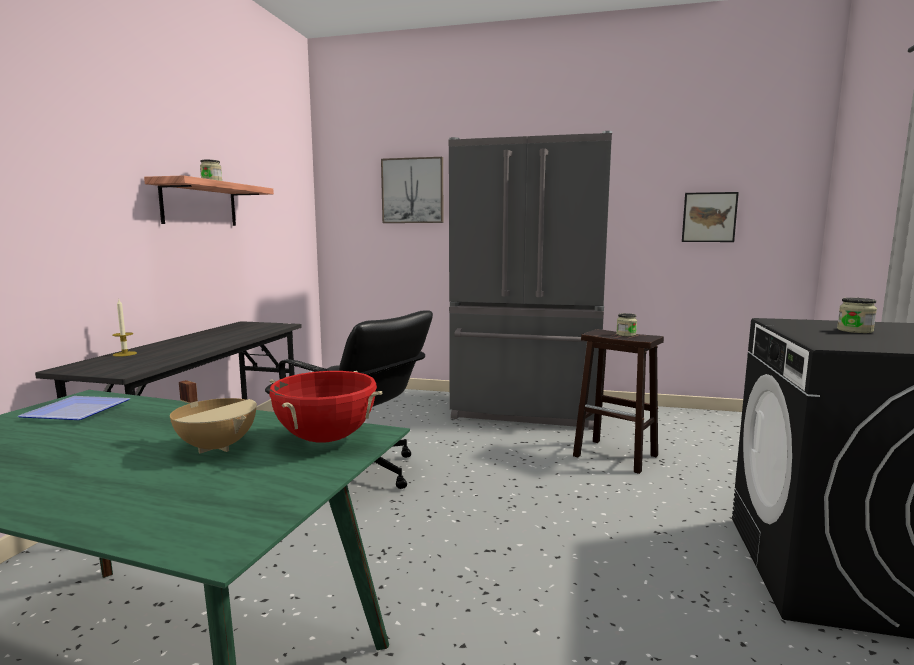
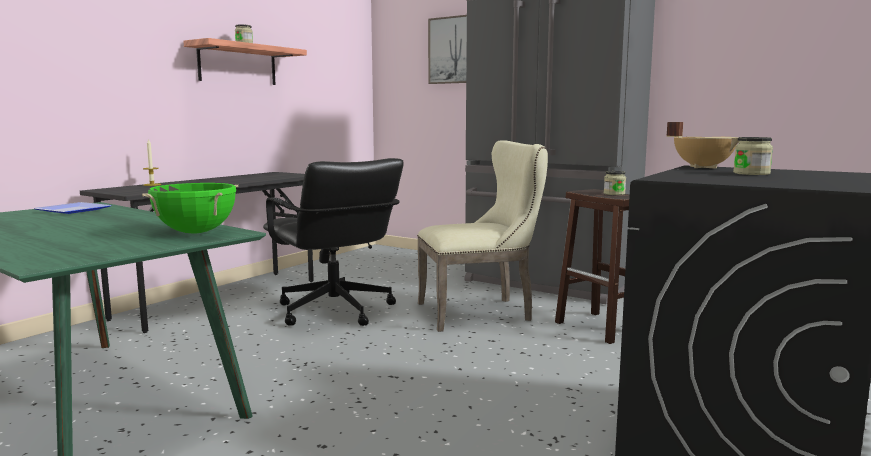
camera: 20 degrees right, 0 degrees up
beige cooking pot [170,380,257,454] -> beige cooking pot moved to [666,122,739,169]
red cooking pot [269,371,382,443] -> green cooking pot [142,183,238,234]
picture [682,192,739,242] -> none
none -> beige chair [417,140,548,332]

